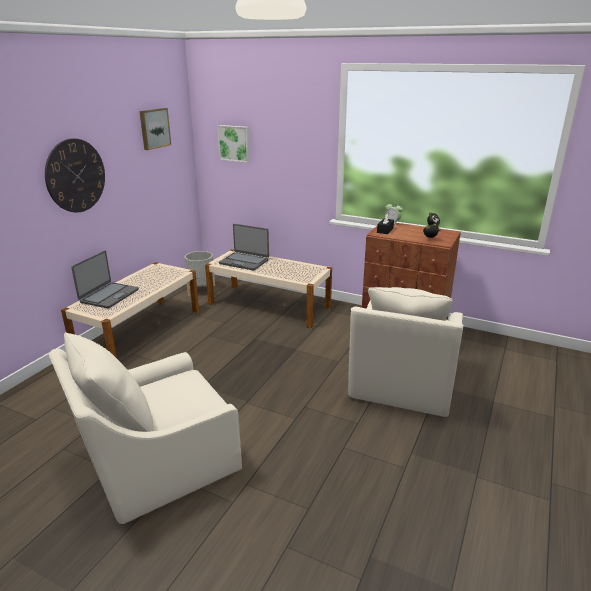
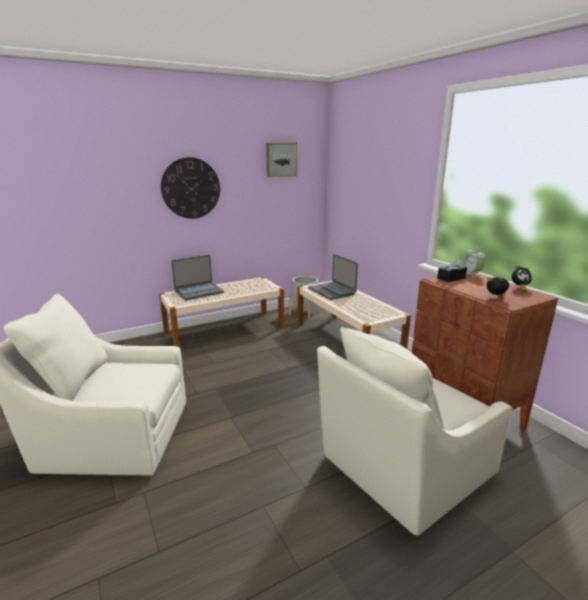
camera: 35 degrees right, 5 degrees down
picture [217,125,250,163] -> none

